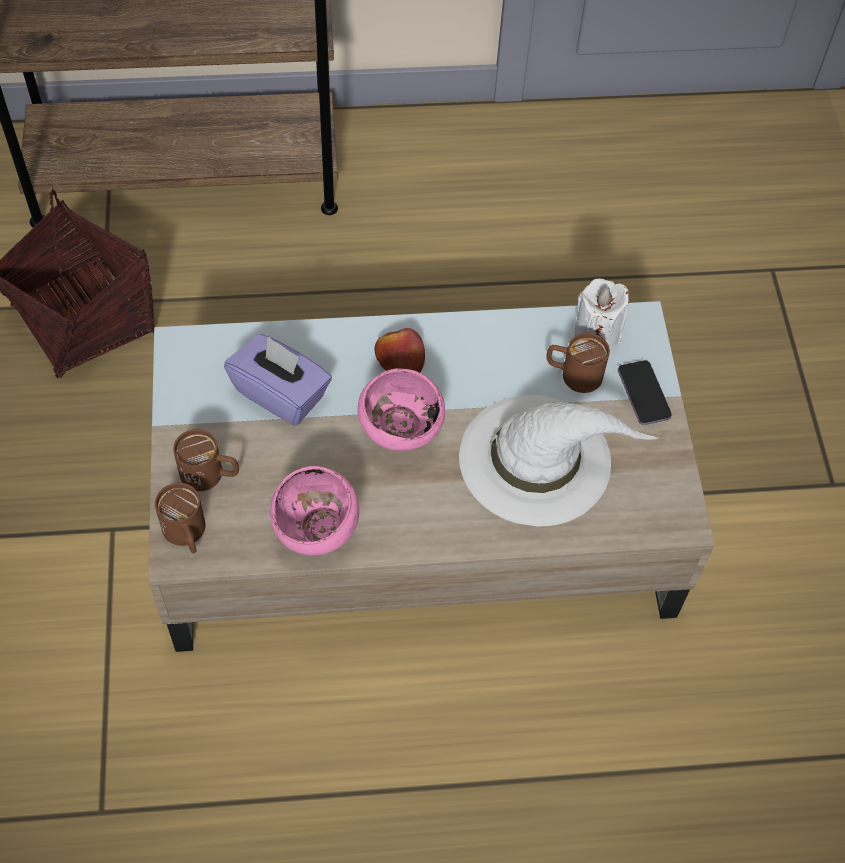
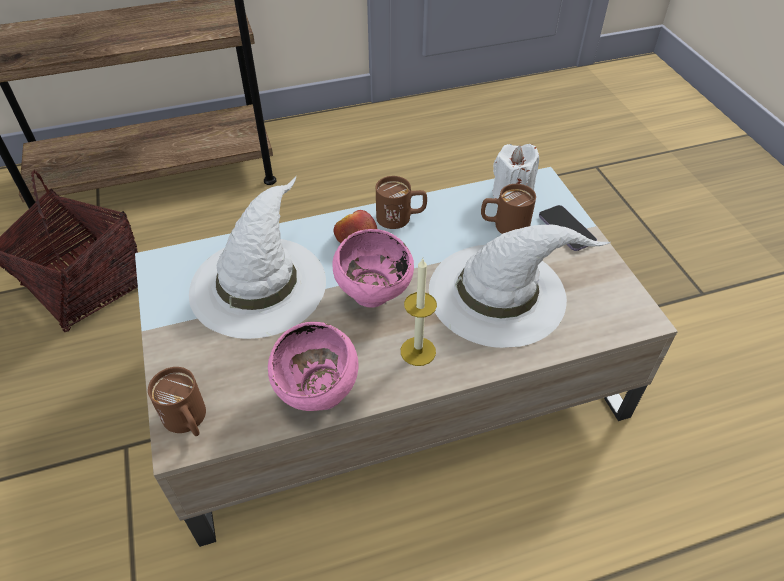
camera: 10 degrees left, 10 degrees down
brown mug [173,429,239,491] -> brown mug moved to [376,176,427,229]
purple tissue box [224,334,332,426] -> white hat [189,176,326,339]
none -> candle [401,259,437,366]

